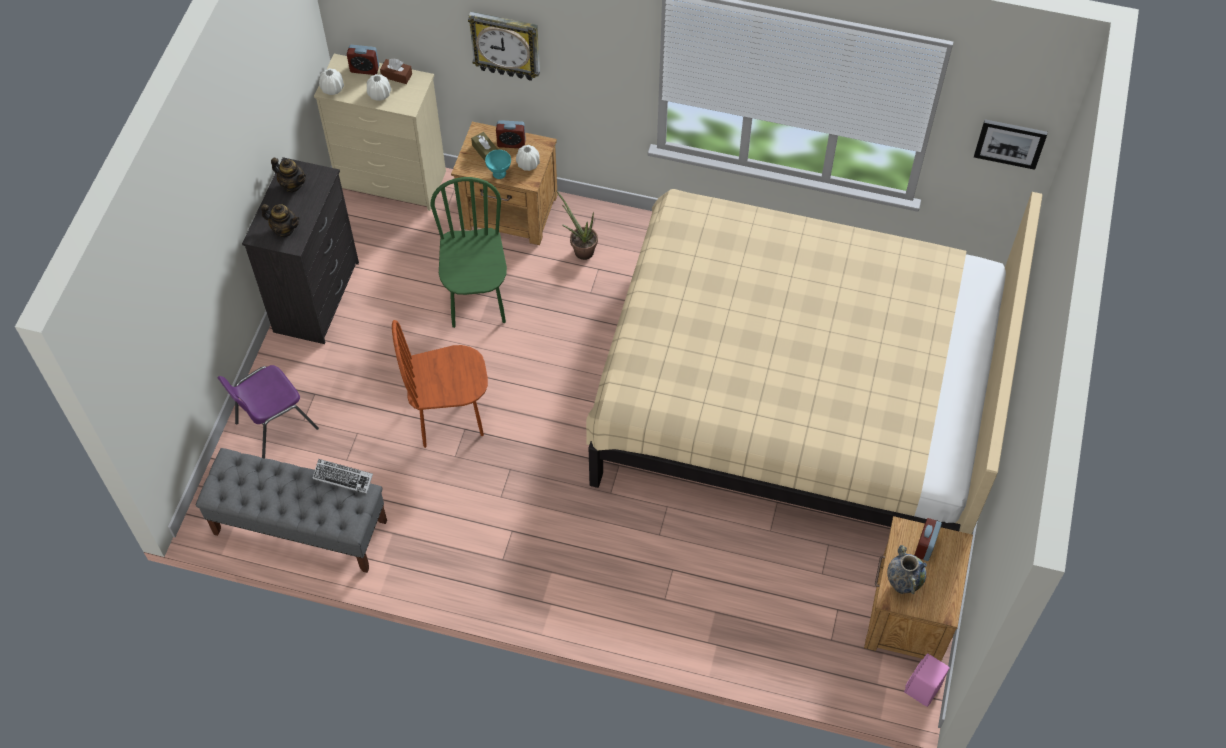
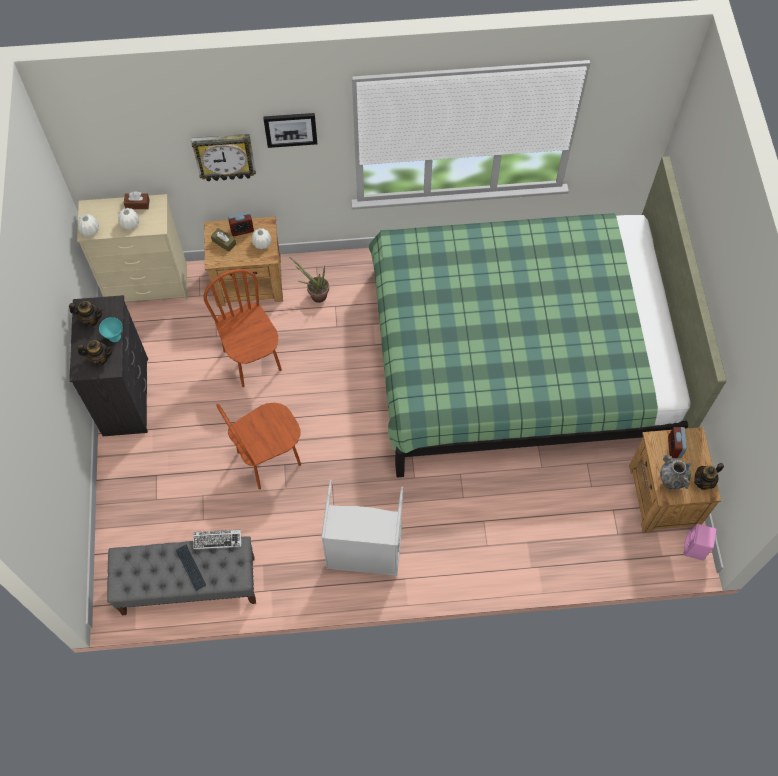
camera: 20 degrees left, 5 degrees up
purple chair [217,365,319,458] -> none
alarm clock [347,45,379,75] -> none
green chair [431,177,507,328] -> brown chair [203,269,282,387]
turquoise bowl [485,150,511,179] -> turquoise bowl moved to [99,317,123,342]
beige bed [586,189,1043,534] -> green bed [369,156,727,478]
picture [974,119,1048,170] -> picture moved to [263,113,317,148]
none -> keyboard [176,544,206,591]
none -> grey laundry basket [321,480,404,576]
none -> teapot [694,463,724,490]

